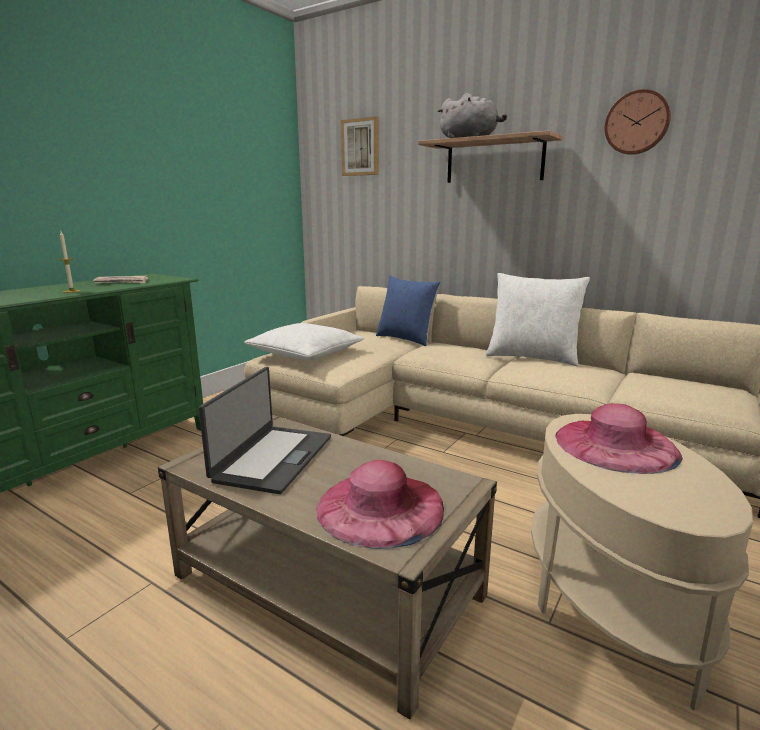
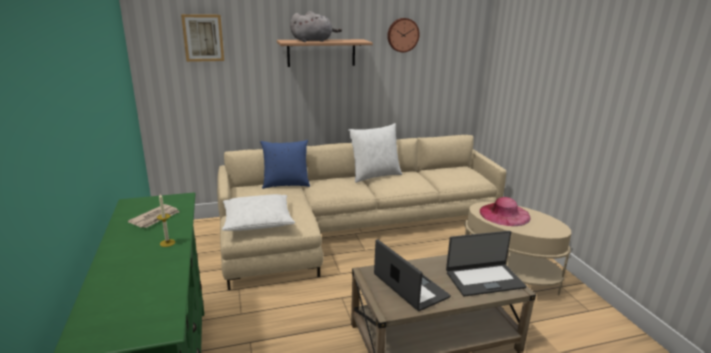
camera: 50 degrees left, 5 degrees up
pink hat [316,460,444,549] -> laptop [446,231,526,297]

